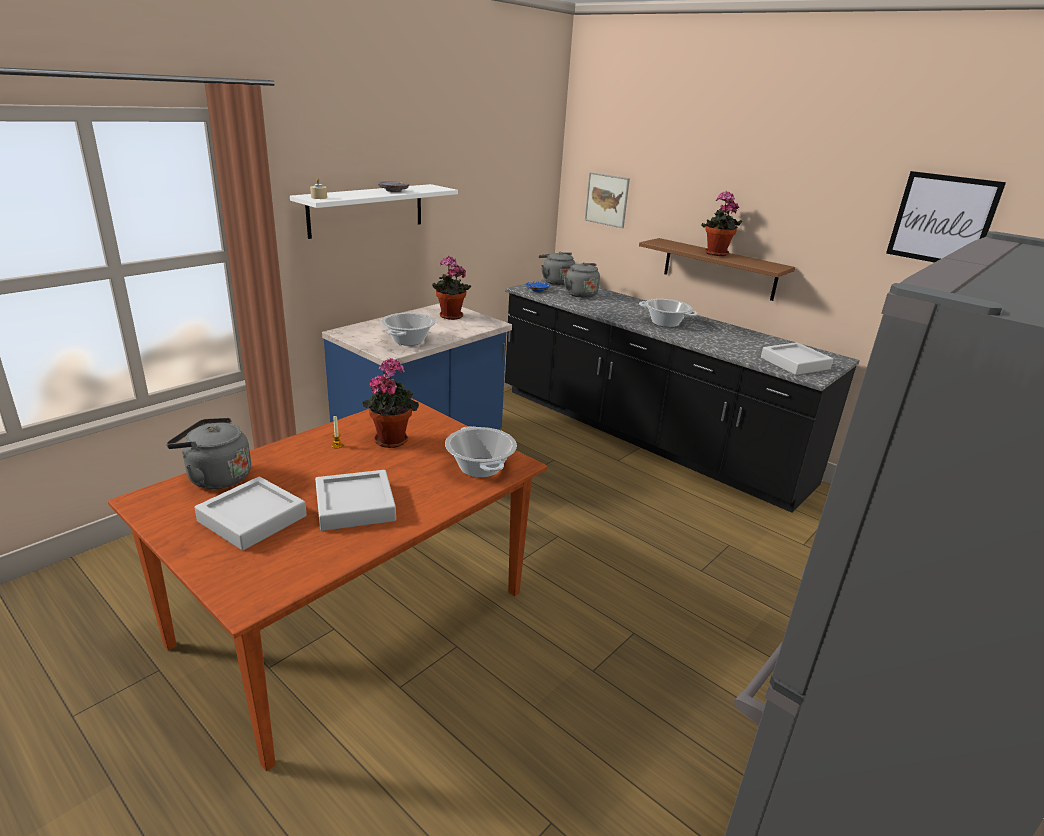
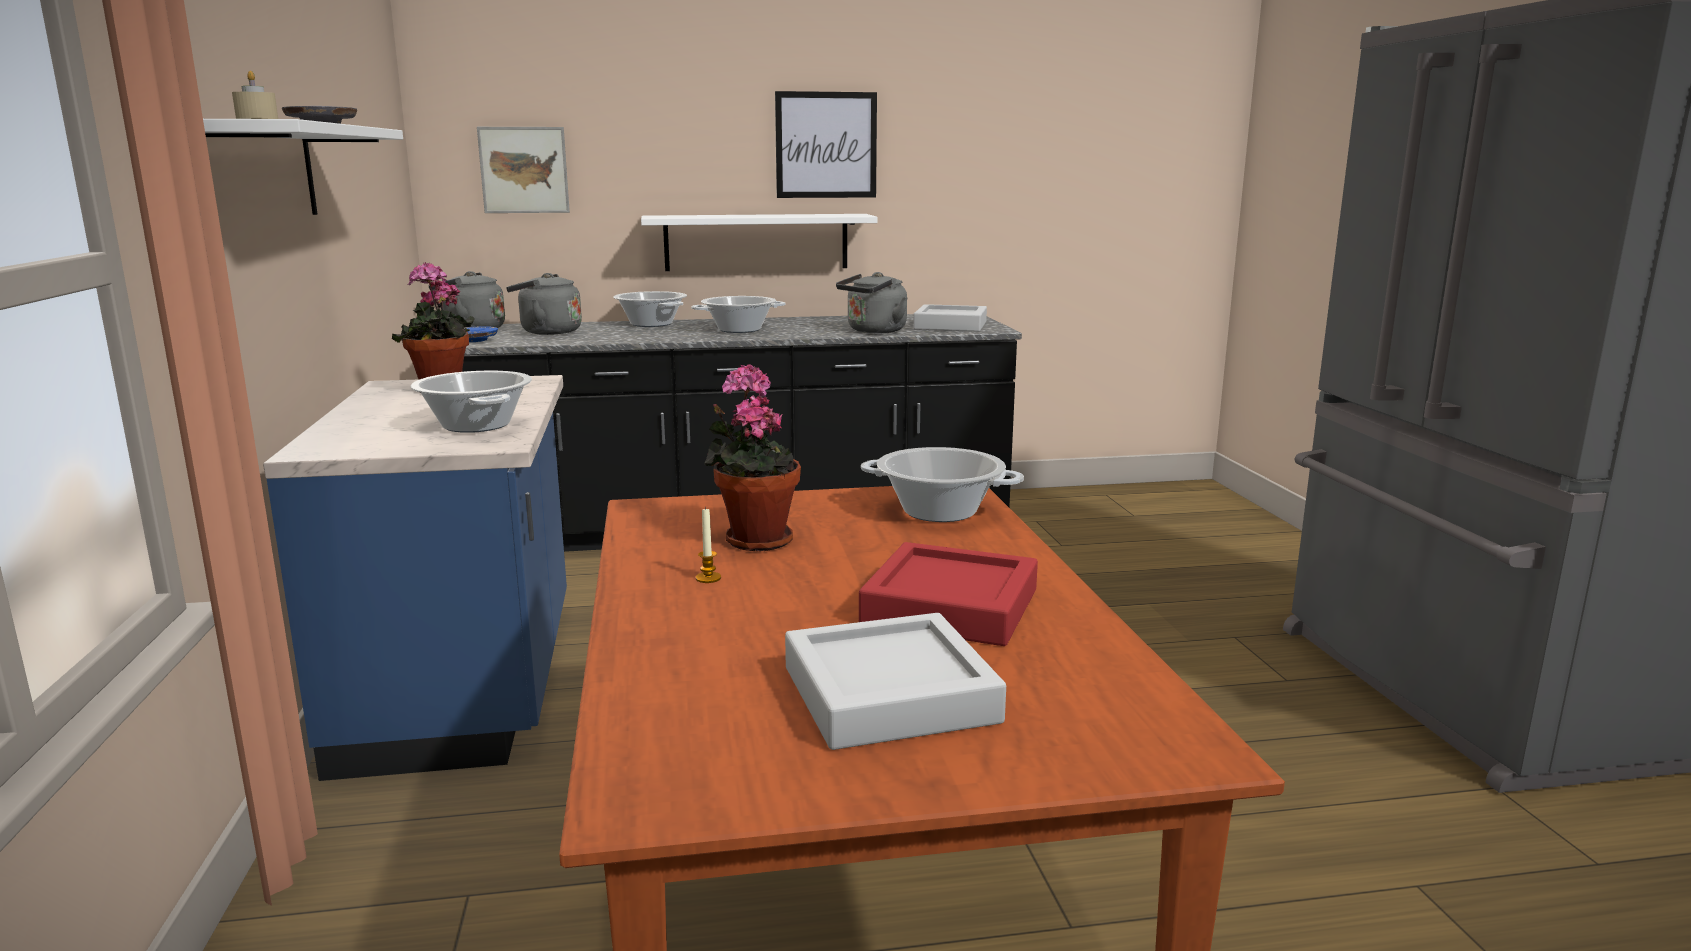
camera: 50 degrees left, 10 degrees down
grey kettle [166,418,251,489] -> grey kettle moved to [836,272,908,333]
grey tray [315,470,396,531] -> red tray [859,542,1038,646]
brown shelf [639,238,795,301] -> white shelf [641,214,877,271]
potted plant [702,191,742,256] -> none
picture [886,171,1006,263] -> picture moved to [775,91,877,198]
none -> cooking pot [613,291,687,327]

